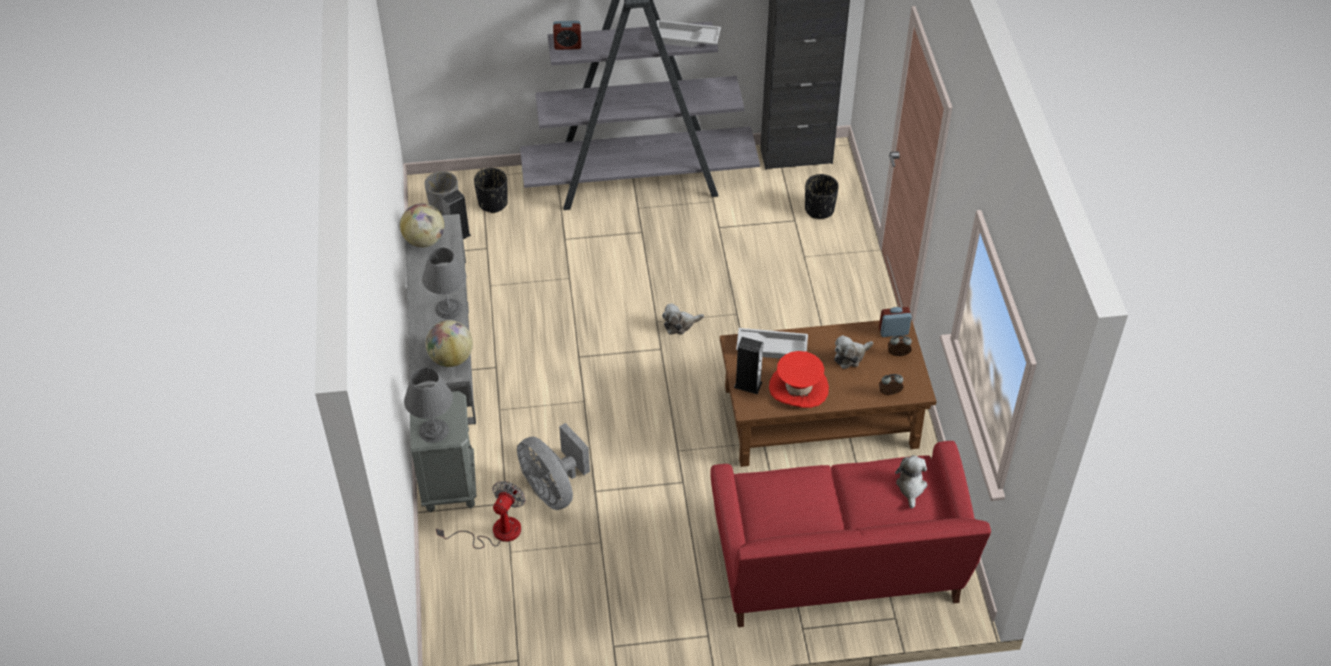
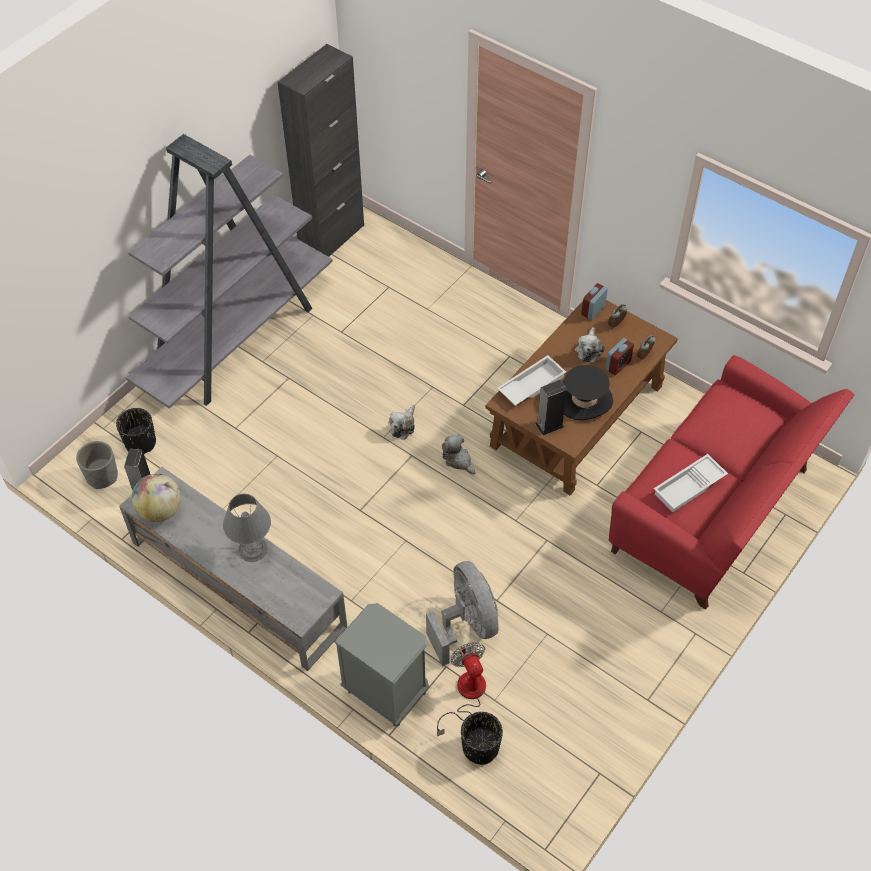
camera: 45 degrees left, 5 degrees up
grey table lamp [404,367,453,443] -> none
globe [426,320,473,367] -> none
grey fan [517,423,590,510] -> grey fan turned 120 degrees counterclockwise [426,561,499,666]
alarm clock [553,21,581,50] -> alarm clock moved to [605,338,634,375]
white tray [654,20,721,47] -> white tray moved to [654,454,728,512]
red hat [769,351,829,408] -> black hat [562,365,613,421]
black planter [805,174,839,219] -> black planter moved to [461,712,503,765]
plush toy [895,455,927,509] -> plush toy moved to [442,434,476,475]

